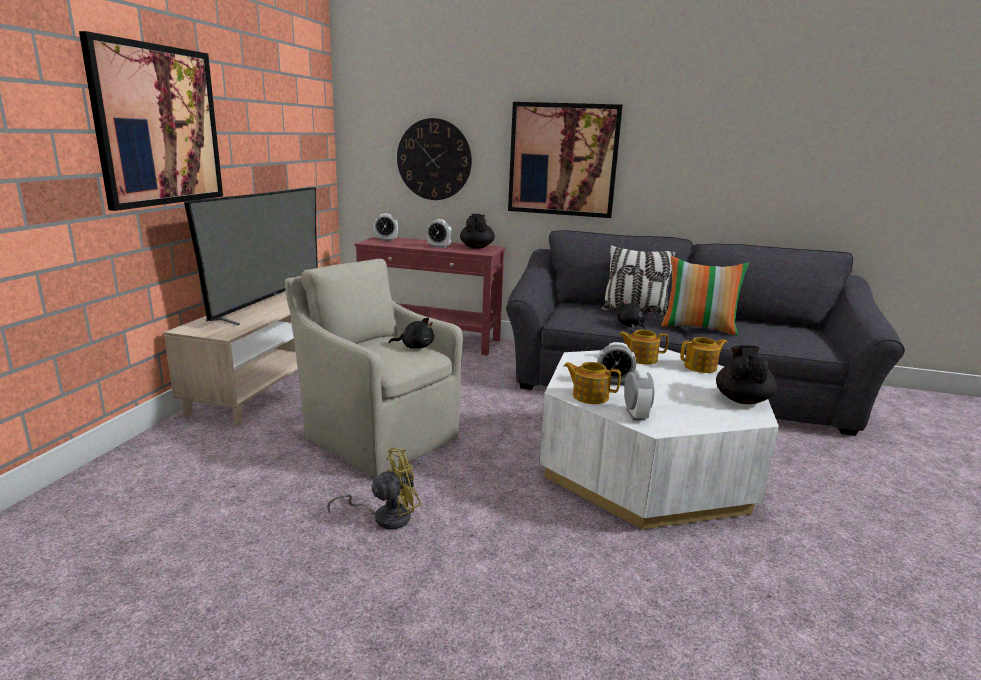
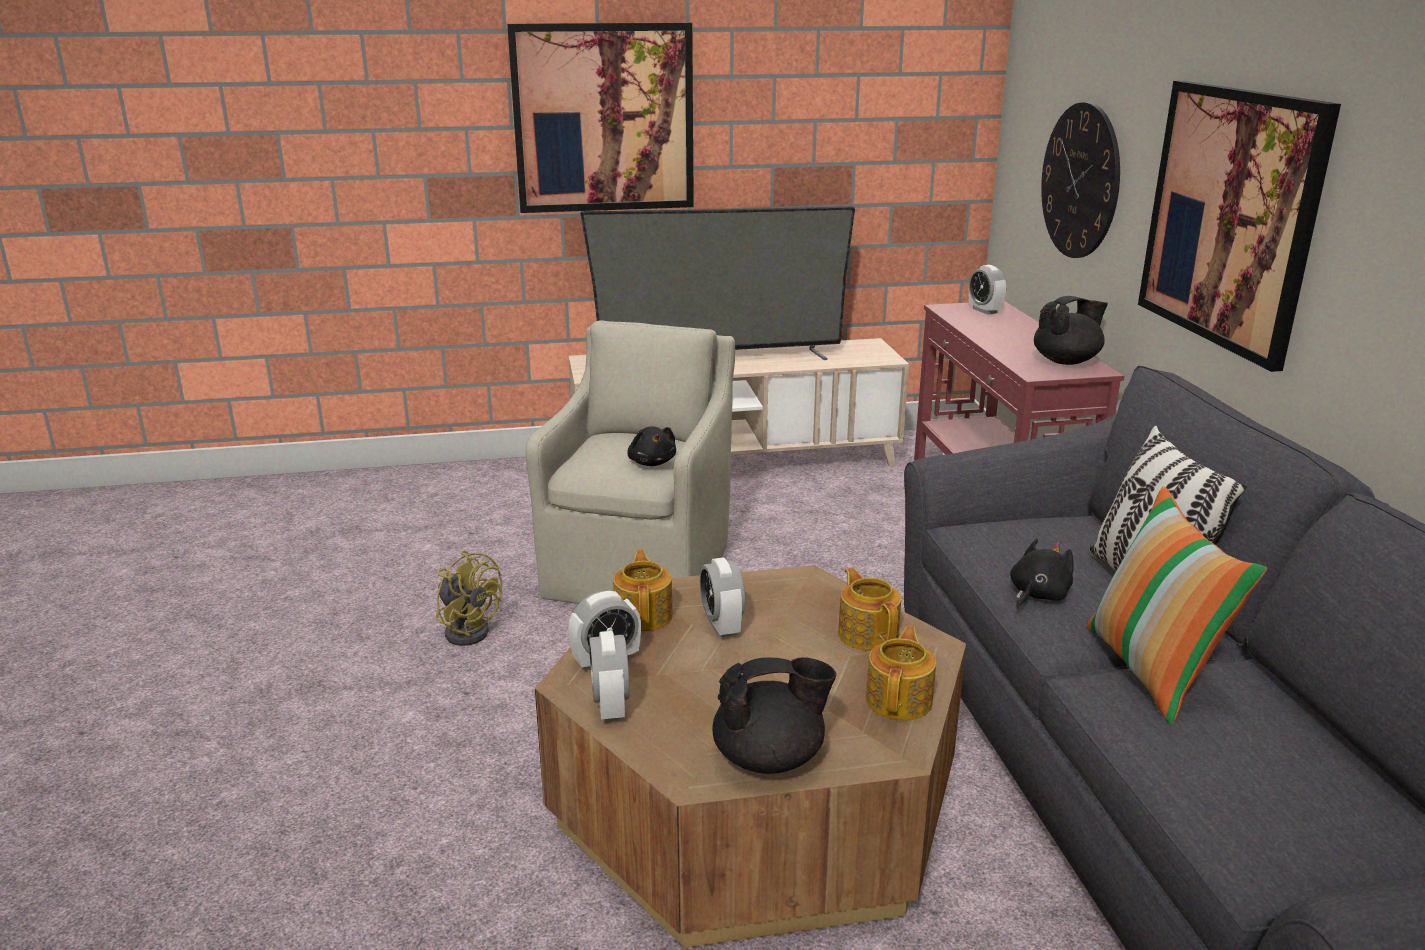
camera: 65 degrees right, 5 degrees up
alarm clock [427,219,452,248] -> alarm clock moved to [589,631,630,721]
white coffee table [539,347,779,529] -> brown coffee table [535,565,966,948]
teapot [680,337,727,373] -> teapot turned 120 degrees counterclockwise [866,626,936,721]

